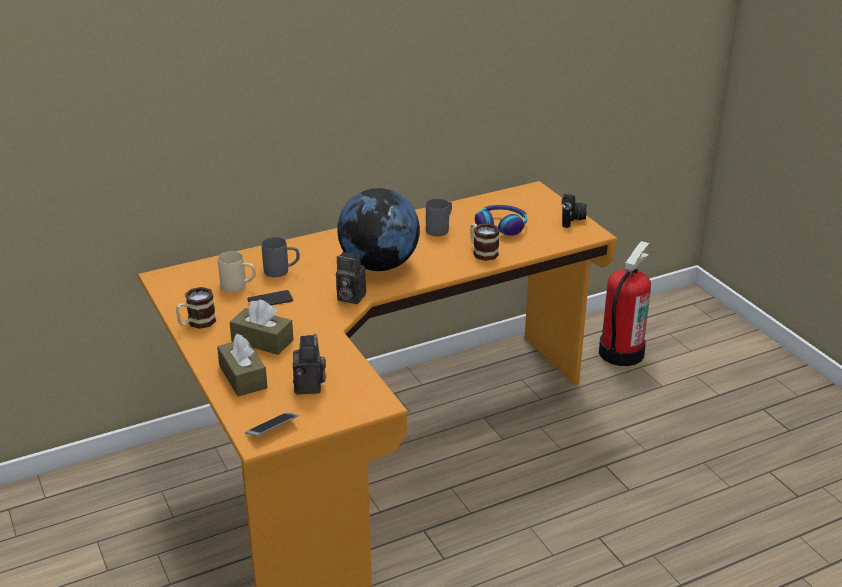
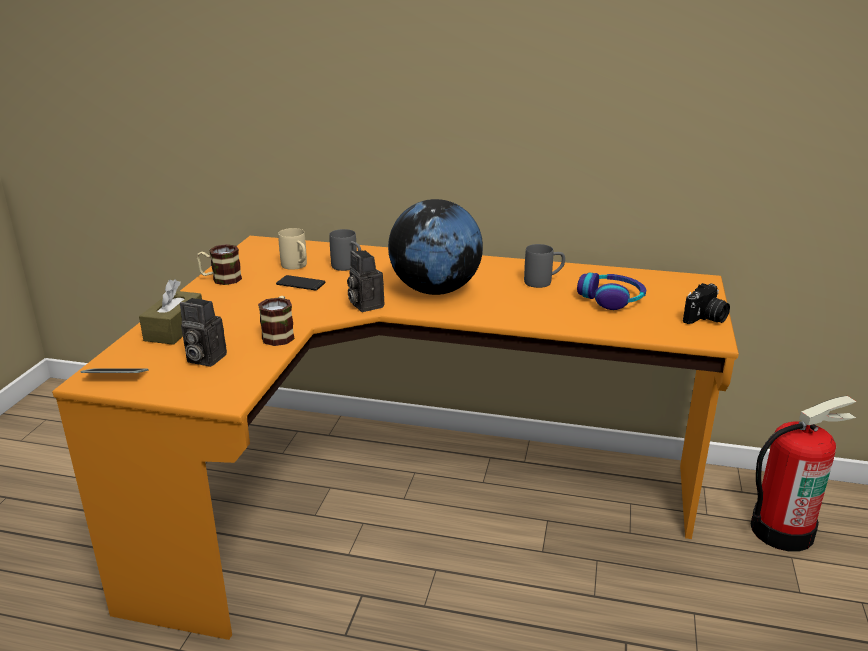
camera: 40 degrees right, 5 degrees down
brown tissue box [230,300,294,355] -> none
camera [293,333,326,395] -> camera turned 75 degrees clockwise [180,298,227,367]
mug [470,223,500,261] -> mug moved to [258,296,295,346]

